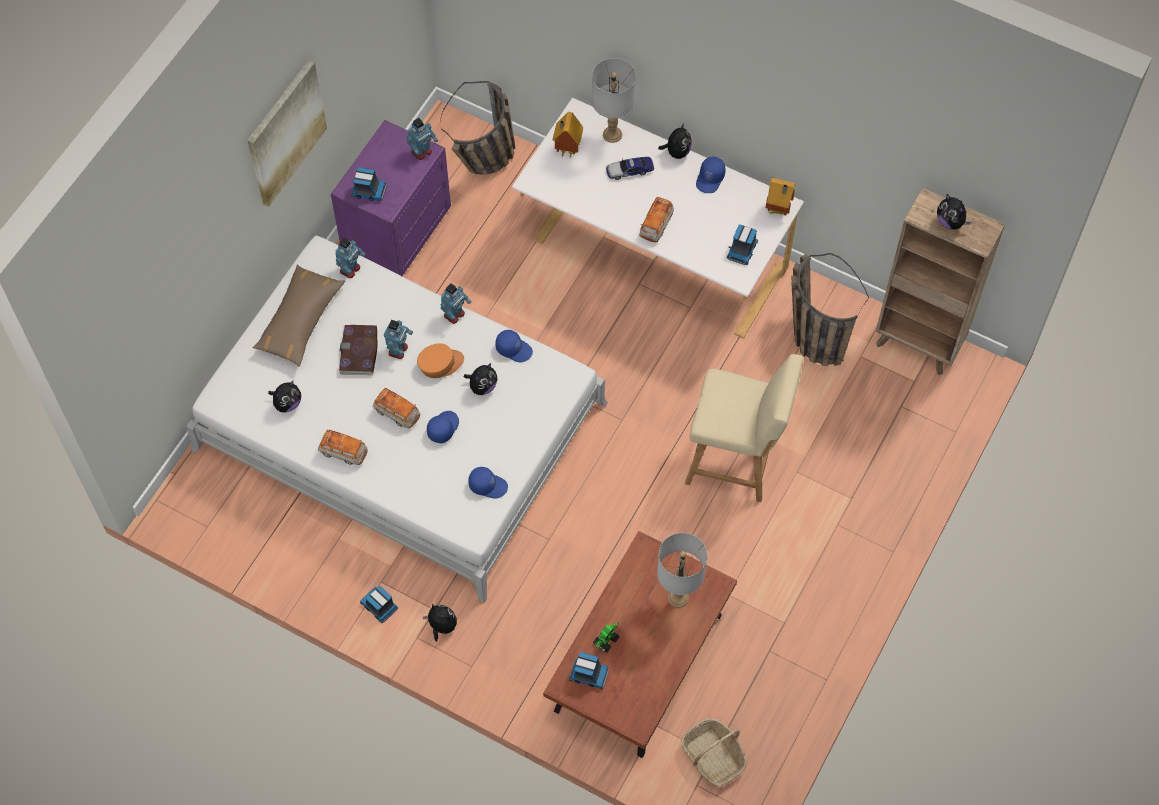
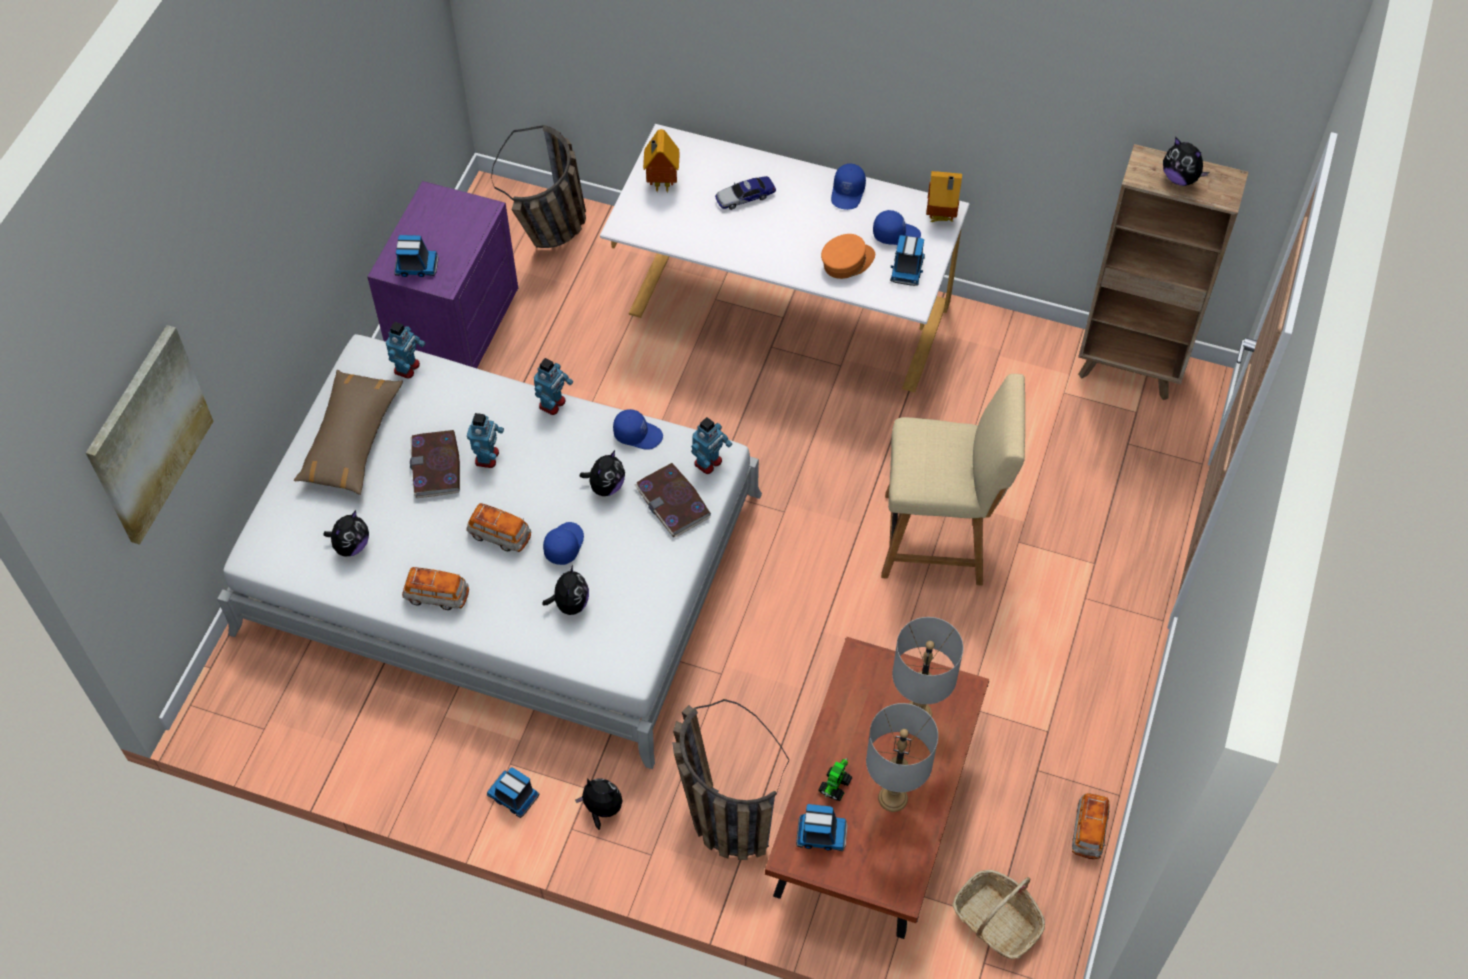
camera: 10 degrees left, 5 degrees down
picture [247,60,327,207] -> picture moved to [86,325,213,545]
toy robot [406,118,438,160] -> toy robot moved to [691,417,732,474]
orange cap [417,343,464,378] -> orange cap moved to [821,234,875,279]
blue cap [468,467,508,498] -> blue cap moved to [873,210,921,245]
grey table lamp [592,58,636,143] -> grey table lamp moved to [866,703,938,812]
toy car [639,197,674,242] -> toy car moved to [1072,793,1110,859]
plush toy [658,123,692,159] -> plush toy moved to [542,565,589,615]
basket [791,253,869,366] -> basket moved to [672,699,789,860]
none -> book [635,463,711,537]

